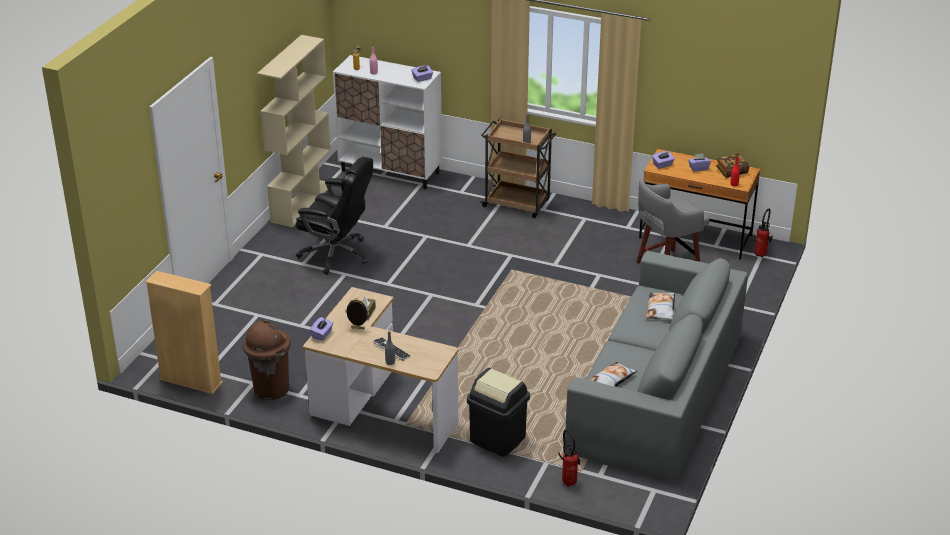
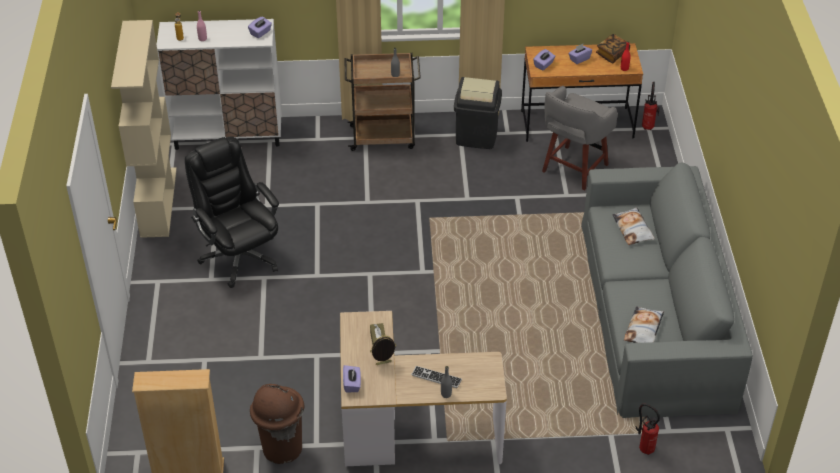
camera: 25 degrees left, 10 degrees up
black office chair [296,157,373,275] -> black office chair turned 120 degrees counterclockwise [185,136,279,288]
black trash can [467,368,530,457] -> black trash can moved to [454,77,502,149]

